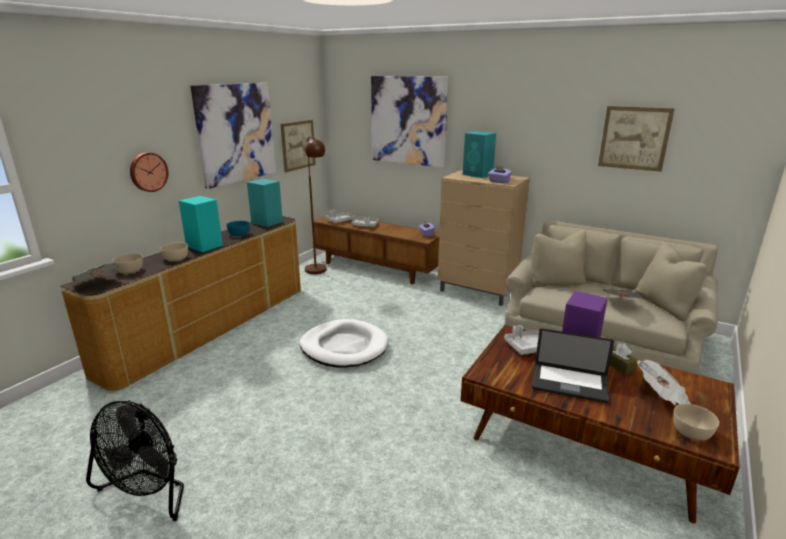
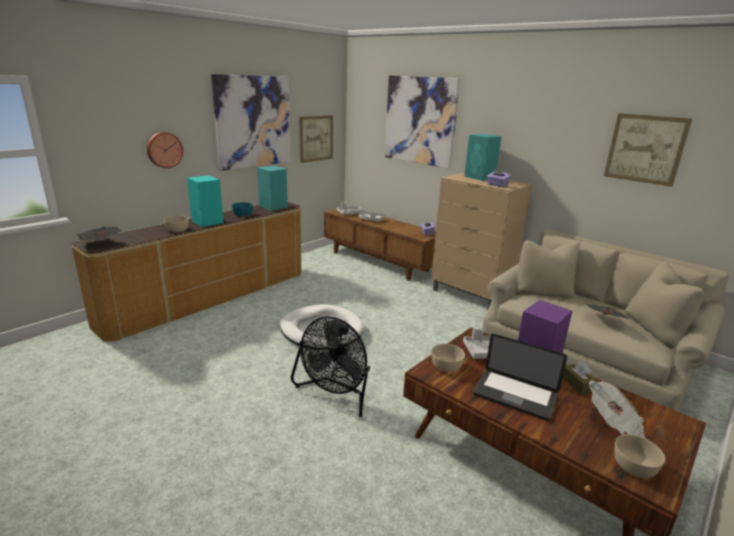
camera: 10 degrees right, 0 degrees up
black fan [86,400,184,521] -> black fan moved to [291,317,370,417]
beige bowl [112,253,143,273] -> beige bowl moved to [431,344,465,372]
brown floor lamp [305,136,327,274] -> none

